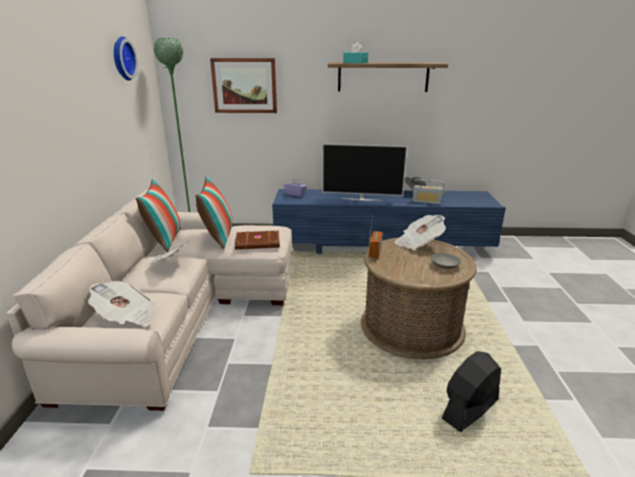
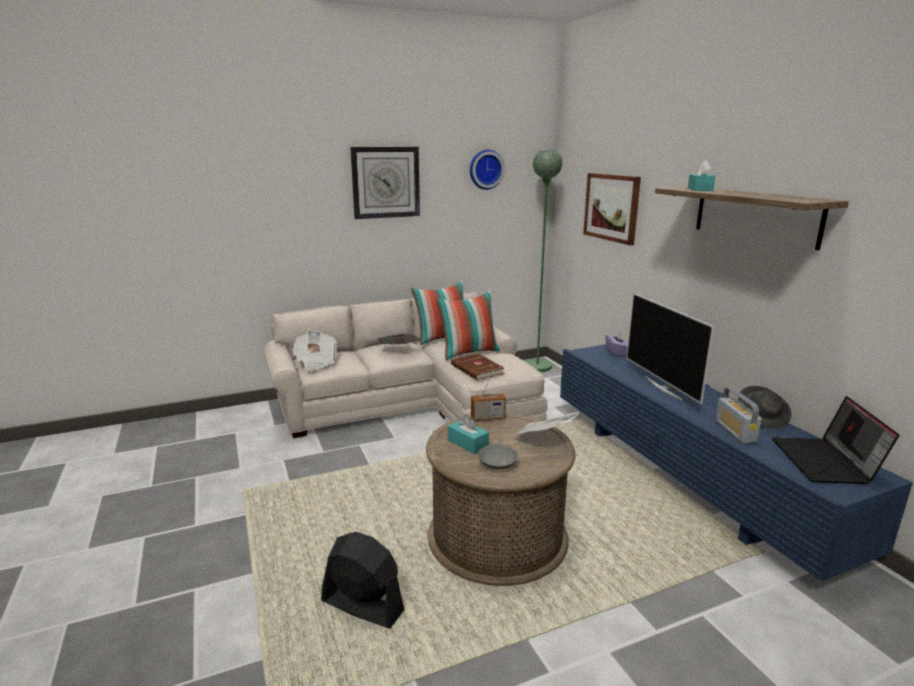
camera: 65 degrees right, 5 degrees down
none -> wall clock [350,147,420,219]
none -> turquoise tissue box [448,414,489,454]
none -> laptop [772,396,900,484]

